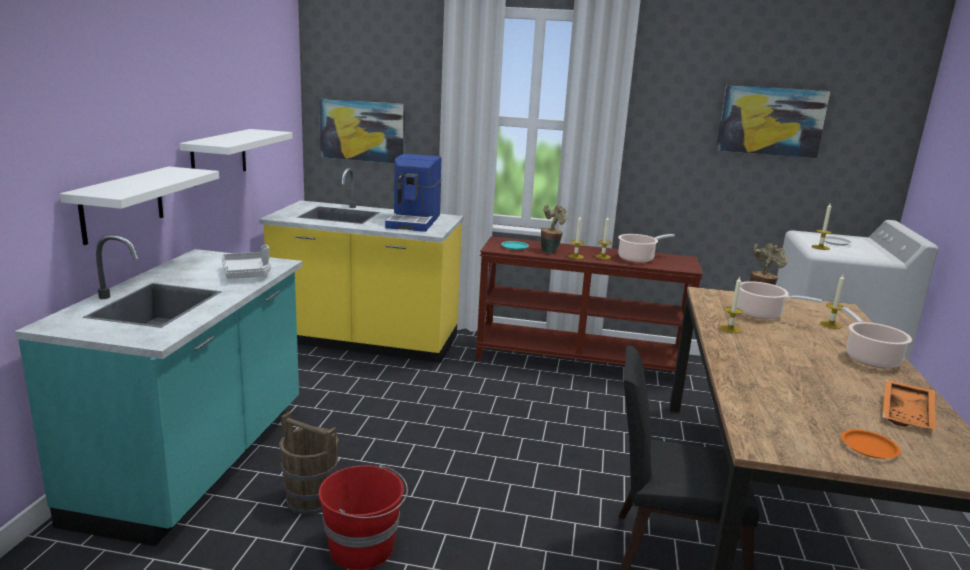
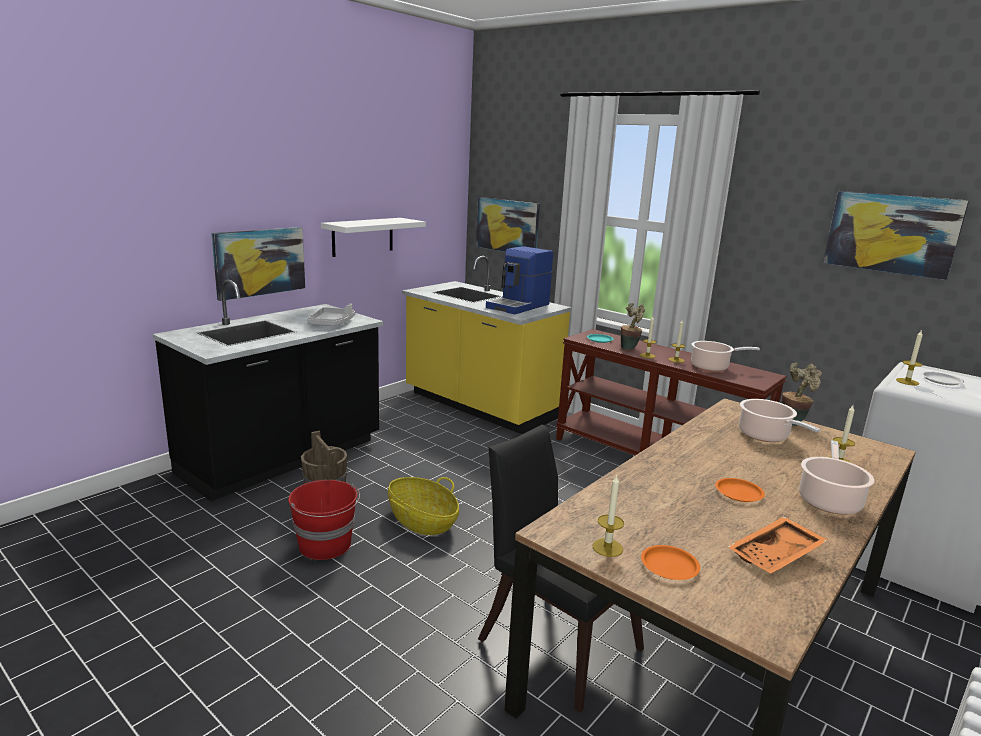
camera: 30 degrees right, 0 degrees up
turquoise counter [15,234,302,546] -> black counter [153,280,383,501]
white shelf [60,166,219,245] -> picture [211,227,305,301]
candle [720,277,743,333] -> candle moved to [592,474,624,557]
none -> basket [388,477,459,535]
none -> orange plate [715,478,765,502]

